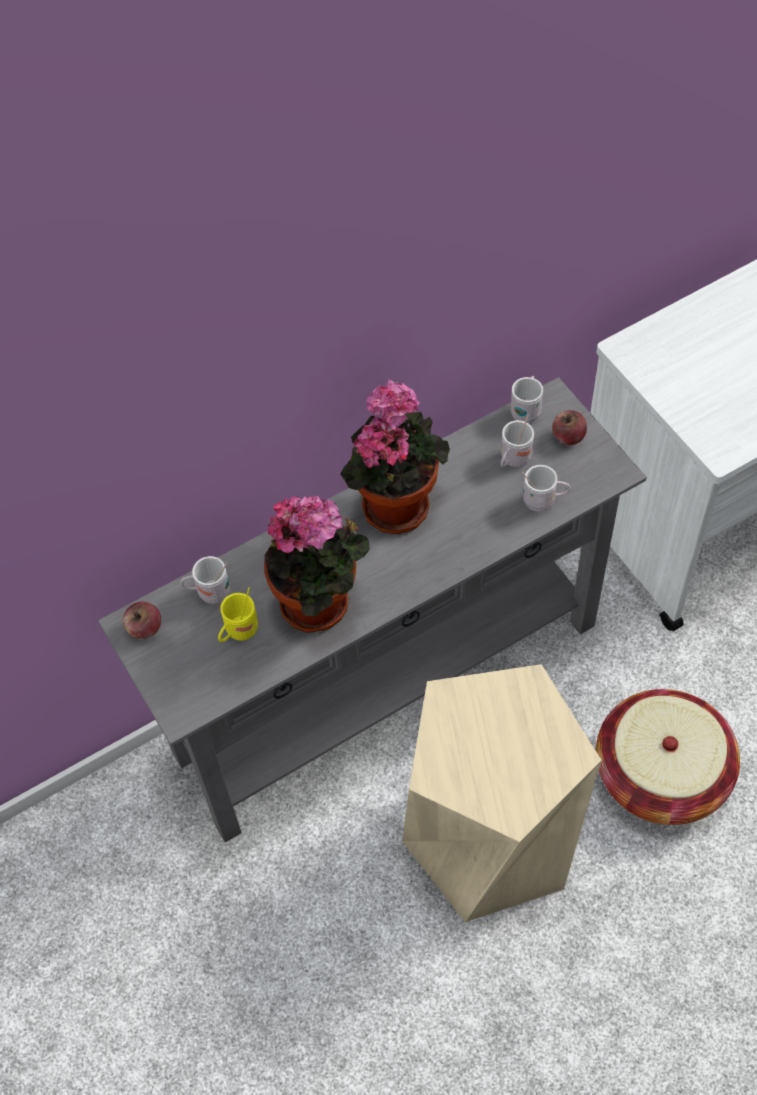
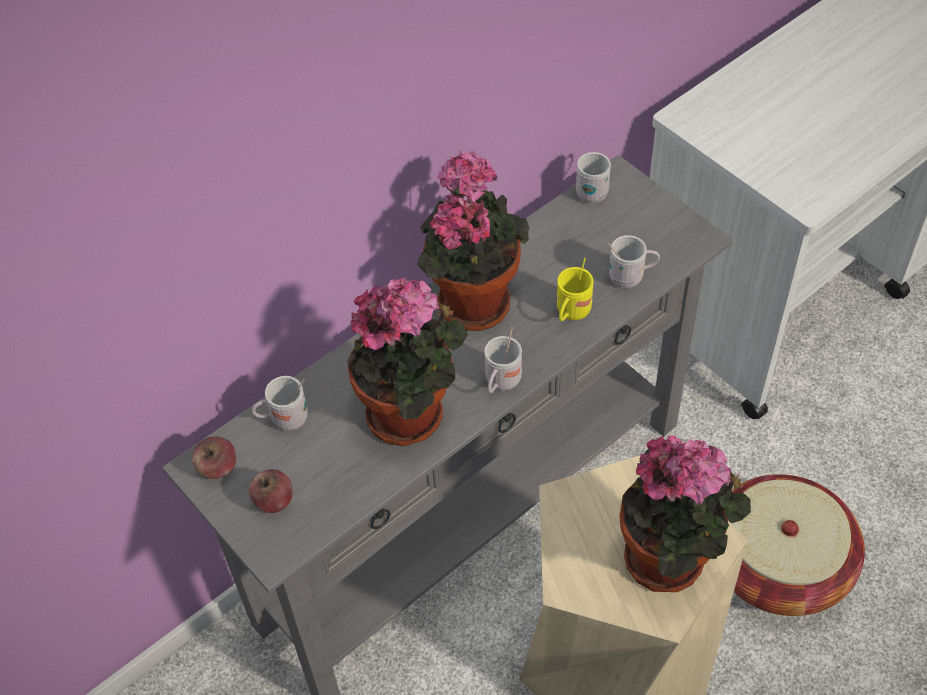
camera: 10 degrees left, 5 degrees down
yellow mug [218,587,258,642] -> yellow mug moved to [557,258,594,321]
white mug [500,413,534,467] -> white mug moved to [484,327,522,393]
apple [552,410,587,445] -> apple moved to [249,469,293,513]
none -> potted plant [619,436,751,592]

